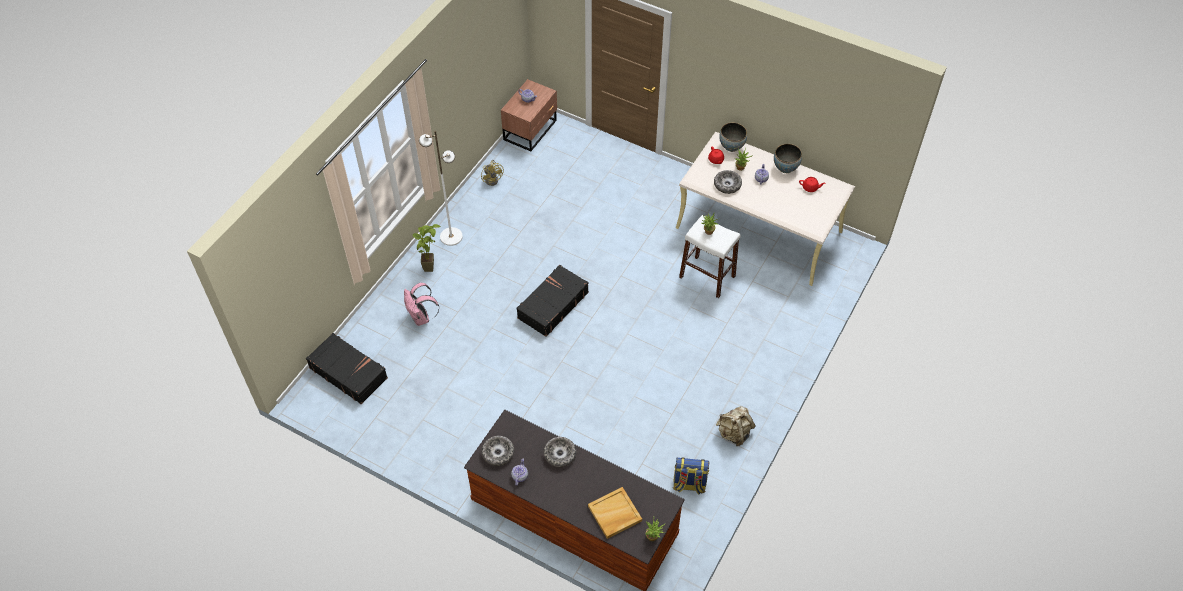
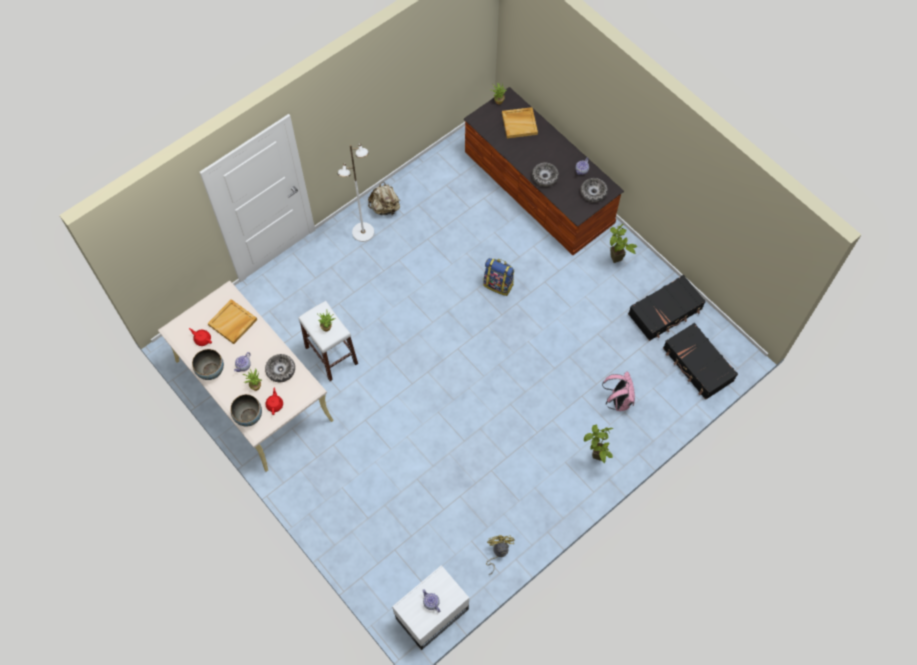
camera: 160 degrees left, 10 degrees up
white floor lamp [419,131,463,246] -> white floor lamp moved to [338,144,374,242]
brown nightstand [501,79,557,151] -> white nightstand [392,565,469,650]
black suitcase [517,265,589,337] -> black suitcase moved to [628,275,706,341]
backpack [673,457,710,495] -> backpack moved to [483,258,514,296]
none -> beige tray [208,299,257,344]
none -> potted plant [610,224,637,263]

